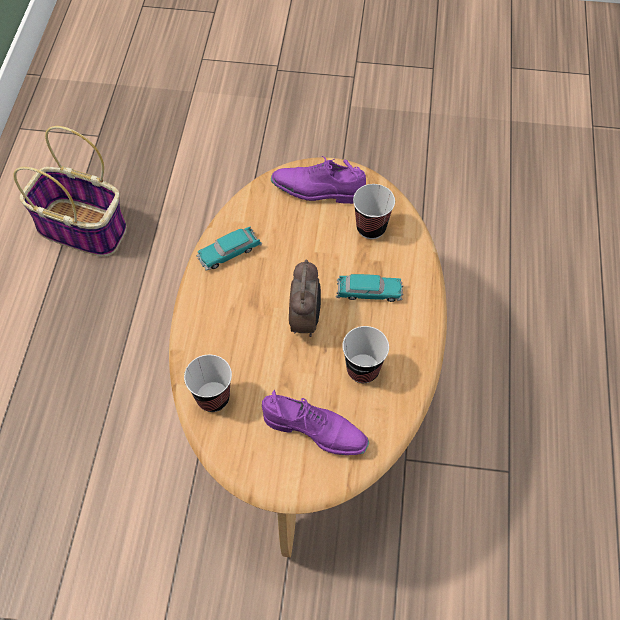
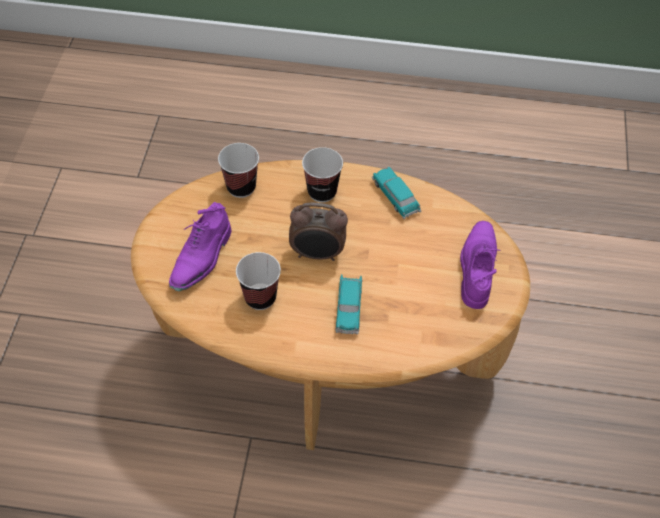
camera: 90 degrees right, 5 degrees down
basket [13,126,127,257] -> none
cup [353,184,395,239] -> cup moved to [302,147,343,202]

